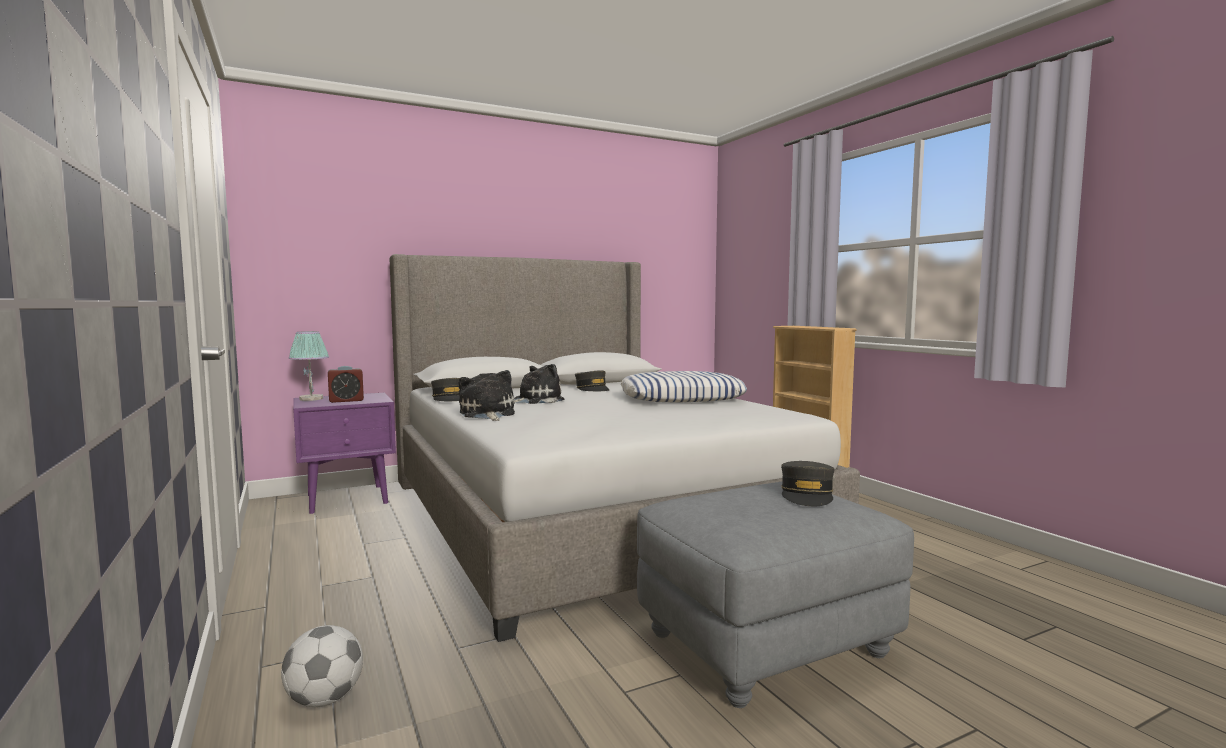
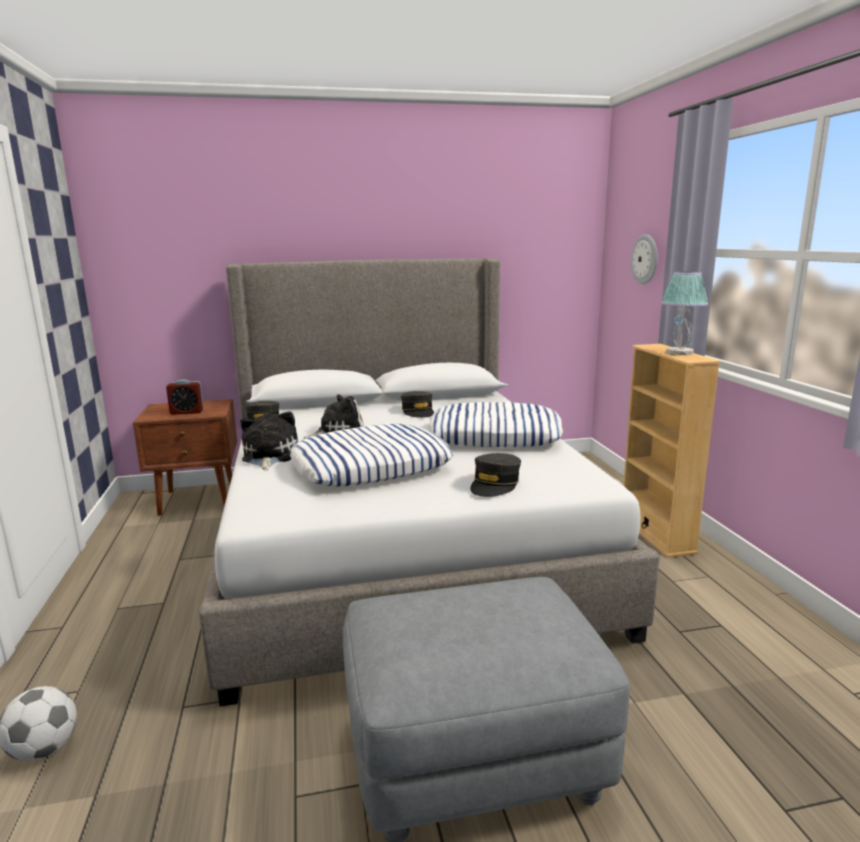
camera: 15 degrees right, 10 degrees up
table lamp [289,331,329,401] -> table lamp moved to [662,272,708,355]
purple nightstand [293,393,396,514] -> brown nightstand [133,399,237,516]
grey cap [781,461,834,506] -> grey cap moved to [470,453,521,497]
none -> pillow [290,424,453,487]
none -> wall clock [631,234,657,284]

